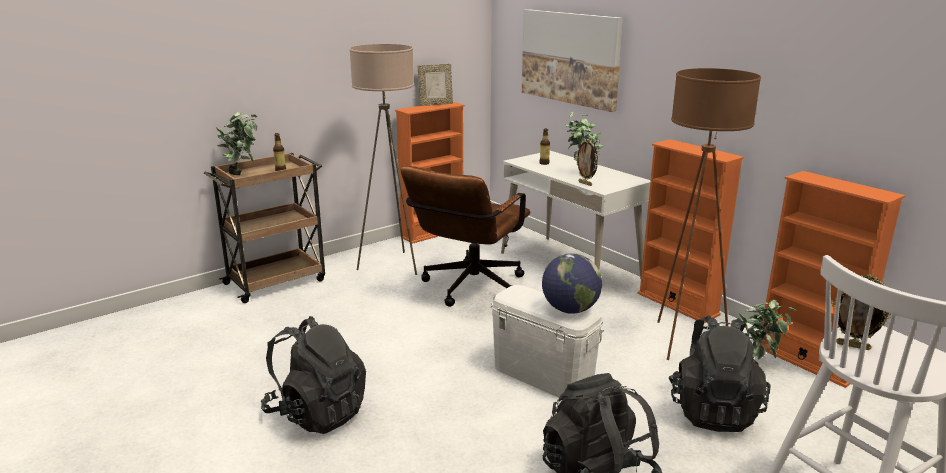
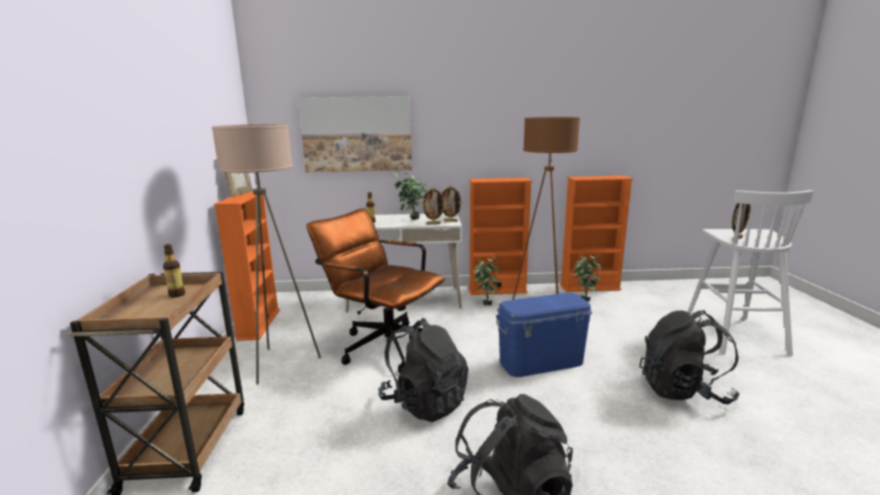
camera: 55 degrees left, 5 degrees down
potted plant [216,112,257,175] -> potted plant moved to [473,257,500,306]
brown office chair [400,166,530,307] -> brown office chair turned 150 degrees clockwise [306,208,445,373]
white storage box [491,285,604,398] -> blue storage box [496,293,592,377]
globe [542,253,602,314] -> none
black backpack [668,315,771,432] -> black backpack moved to [378,318,468,422]
none -> picture frame [442,186,463,222]

